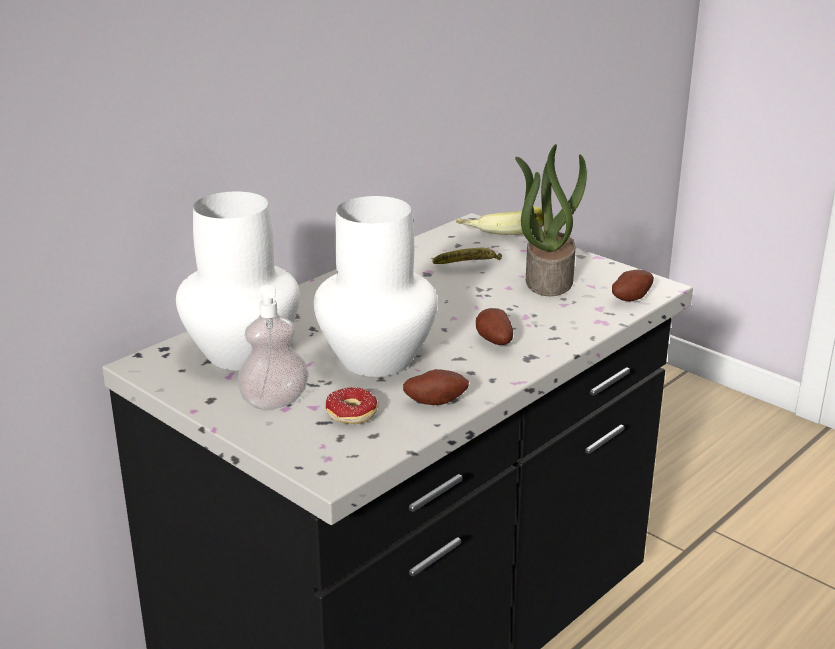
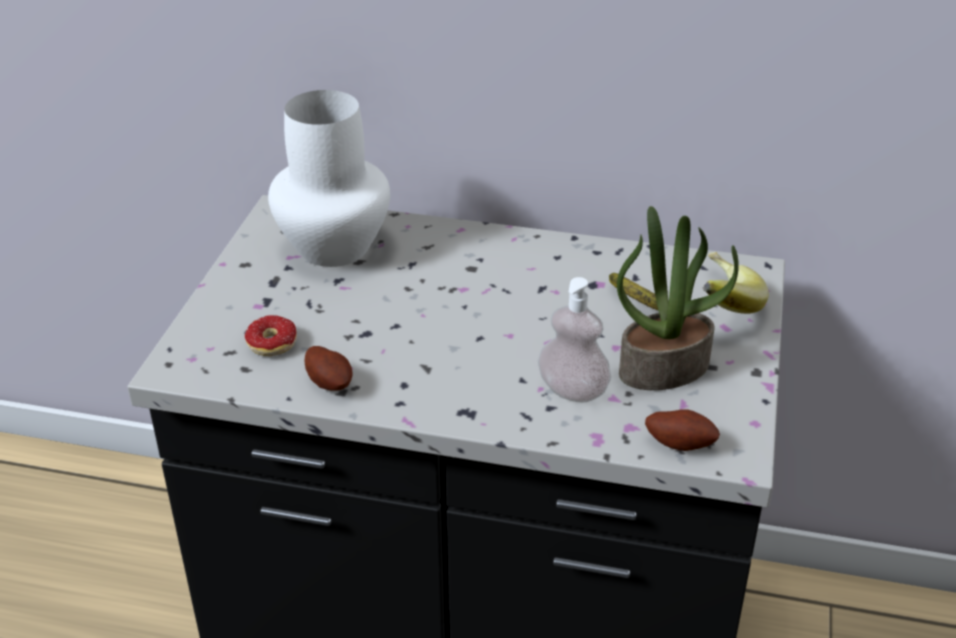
camera: 60 degrees right, 10 degrees up
soap dispenser [237,285,309,410] -> soap dispenser moved to [538,277,611,403]
white vase [314,196,438,377] -> none
potato [476,308,513,345] -> none

